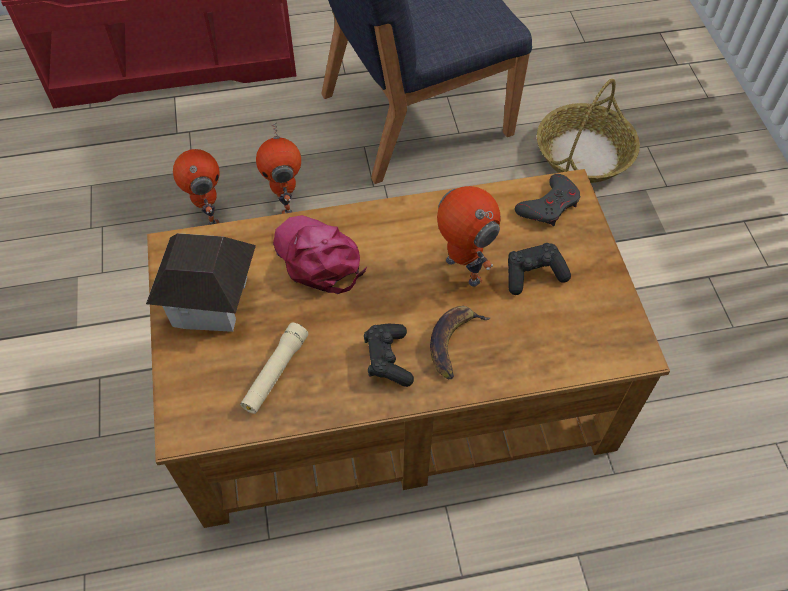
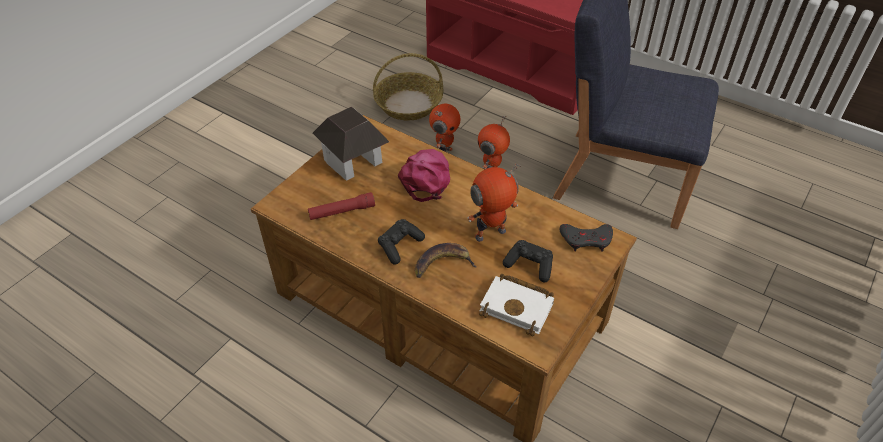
camera: 45 degrees right, 10 degrees down
beige flashlight [240,323,308,414] -> red flashlight [308,192,375,220]
toy robot [437,186,501,287] -> toy robot turned 120 degrees counterclockwise [468,164,521,242]
basket [537,79,640,183] -> basket moved to [373,53,443,120]
none -> white book [479,274,554,336]

